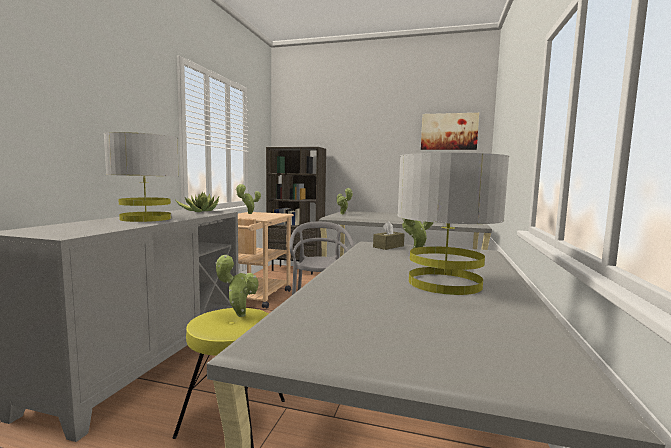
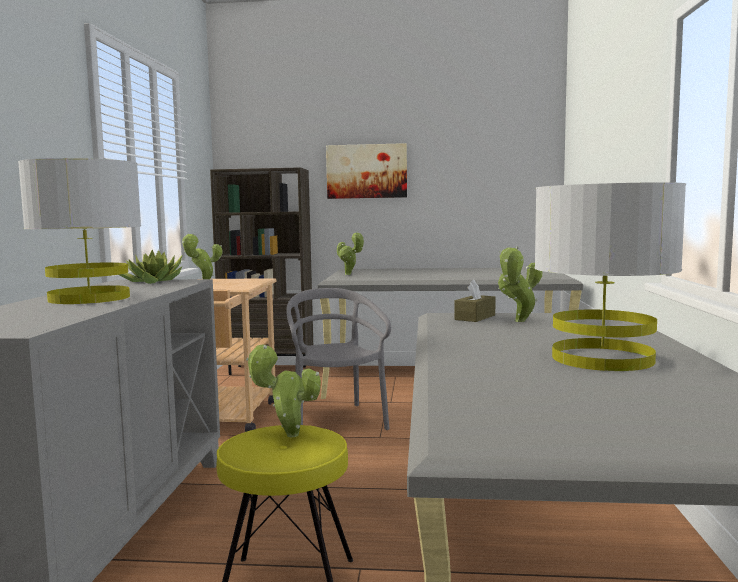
camera: 10 degrees left, 0 degrees up
picture [421,113,479,150] -> picture moved to [326,143,407,199]

